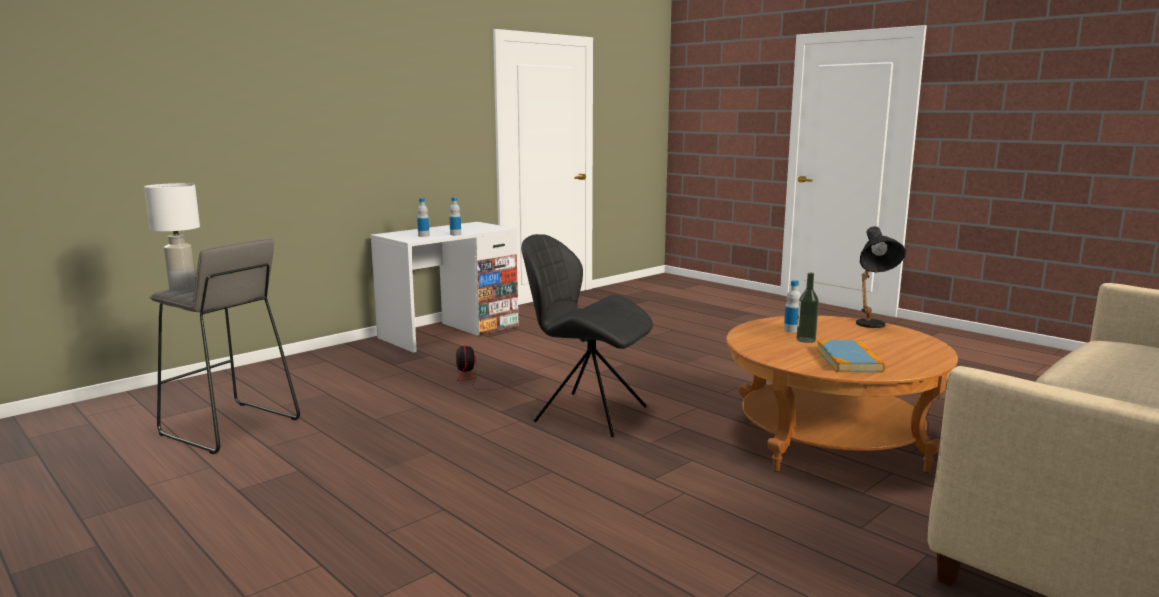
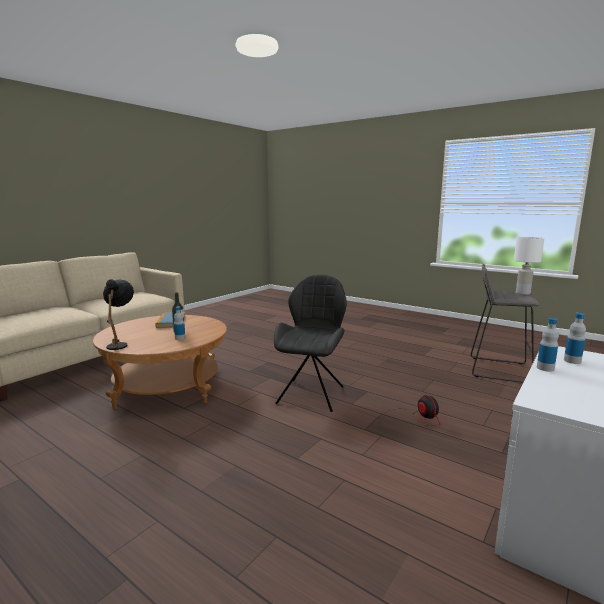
camera: 170 degrees right, 0 degrees up
black chair [521,234,653,437] -> black chair turned 90 degrees counterclockwise [274,275,347,412]

